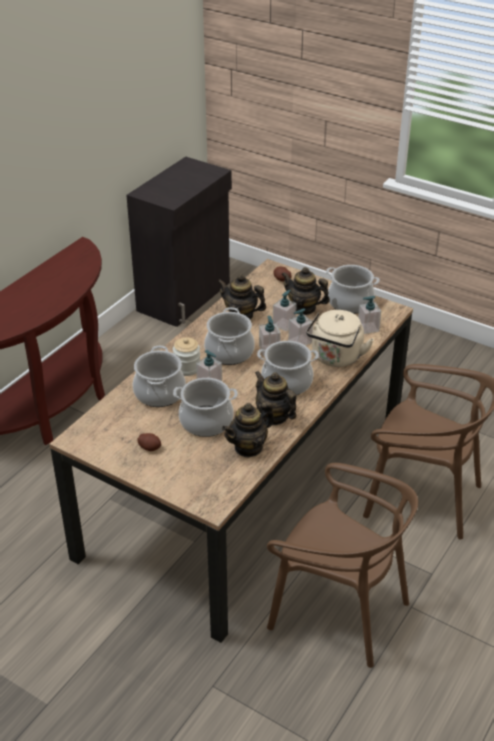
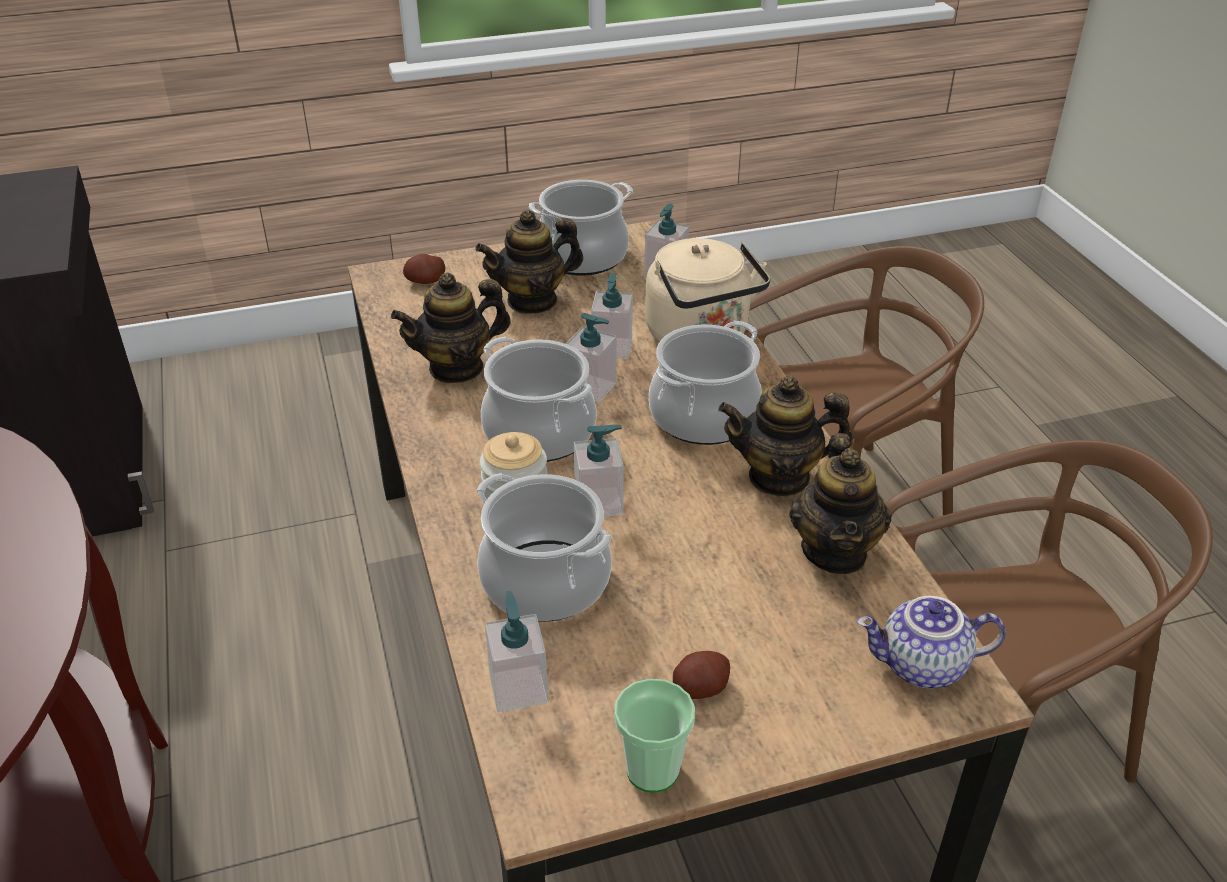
camera: 50 degrees left, 0 degrees up
cooking pot [173,378,238,437] -> none
soap dispenser [273,290,297,331] -> soap dispenser moved to [485,591,548,712]
none -> cup [614,679,695,793]
none -> teapot [857,596,1006,688]

